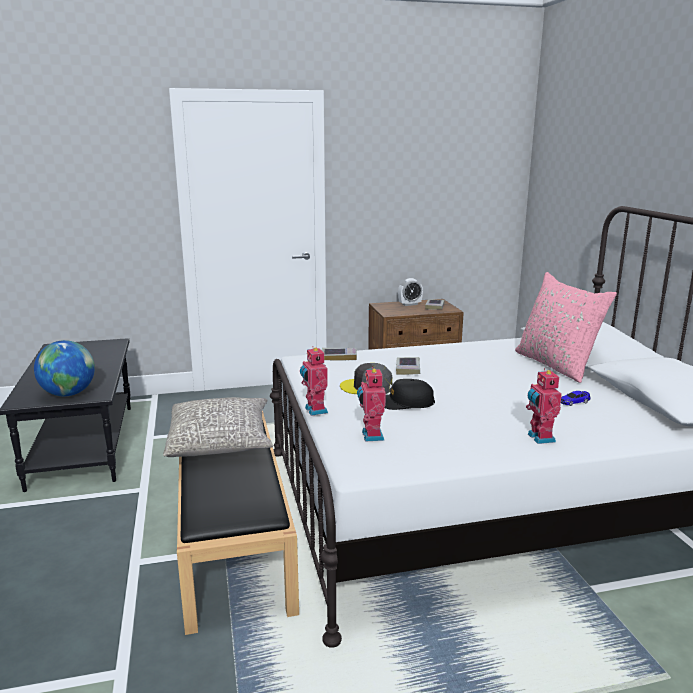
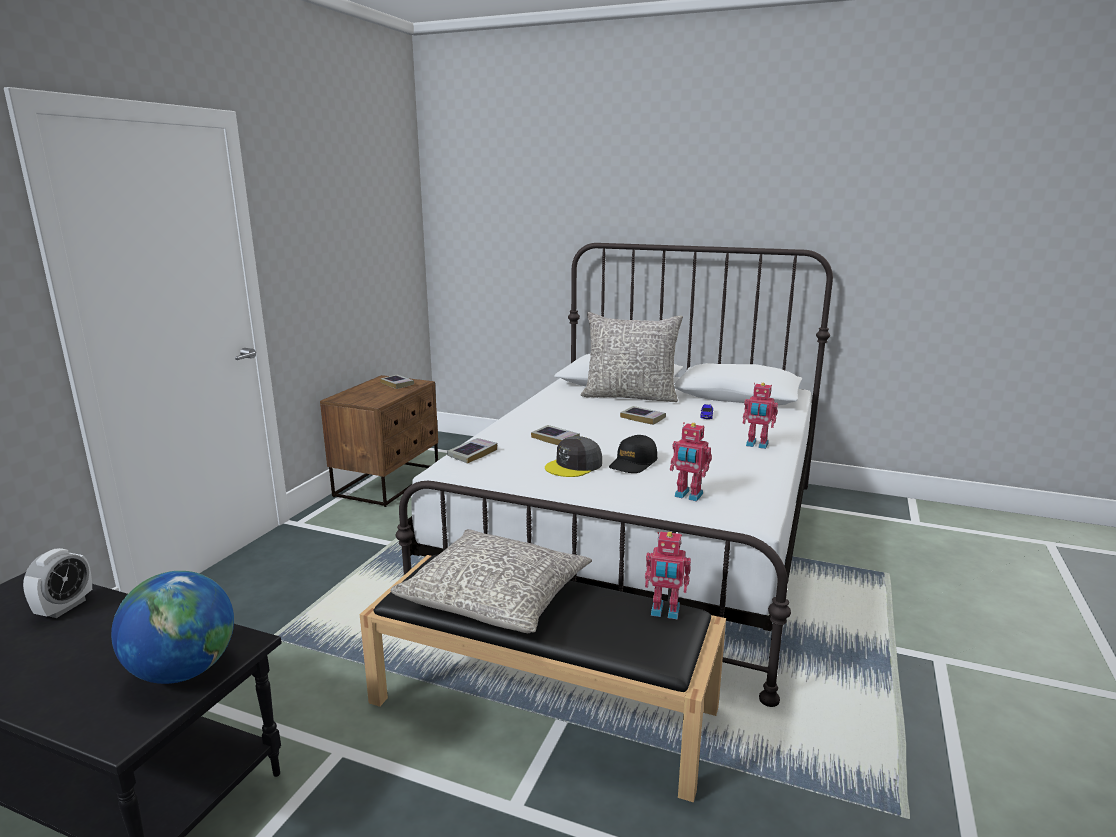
camera: 55 degrees left, 0 degrees up
toy robot [300,346,328,416] -> toy robot moved to [645,532,691,620]
alarm clock [398,278,423,306] -> alarm clock moved to [23,548,92,618]
pink pillow [515,272,617,383] -> grey pillow [581,312,683,402]
none -> book [620,406,666,425]

